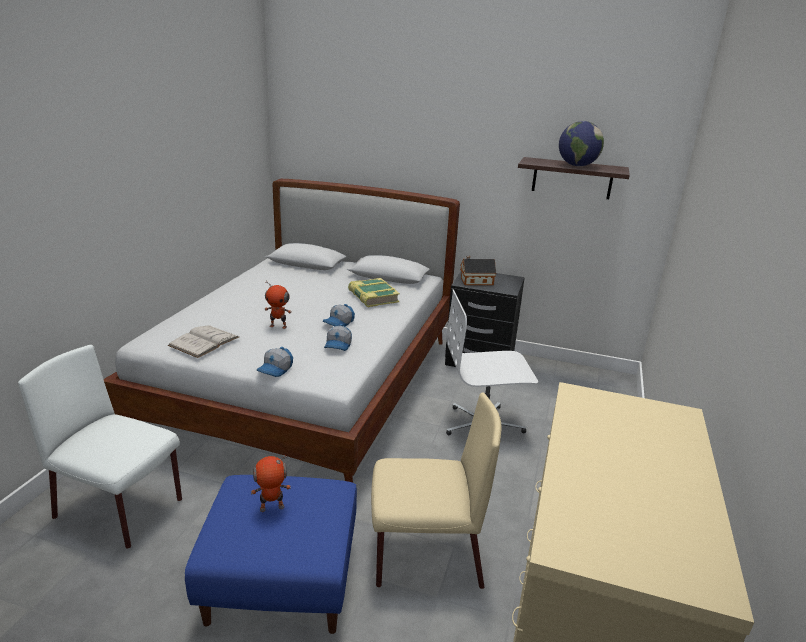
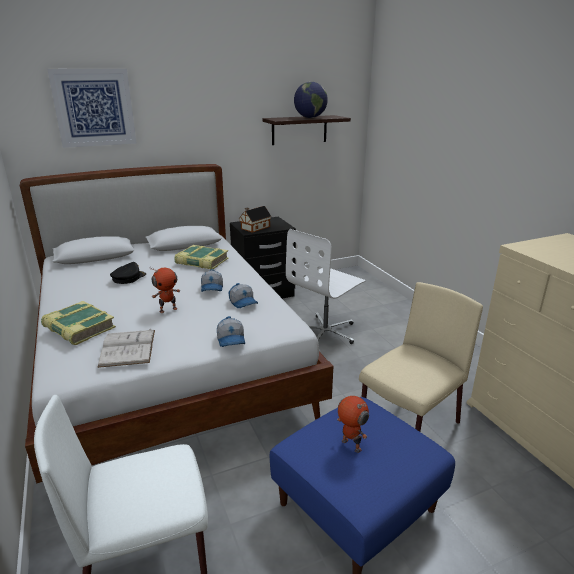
camera: 40 degrees left, 0 degrees up
toy robot [251,455,291,512] -> toy robot turned 105 degrees clockwise [337,396,369,453]
none -> book [41,301,116,345]
none -> picture [47,69,137,148]
none -> black cap [110,262,146,284]

